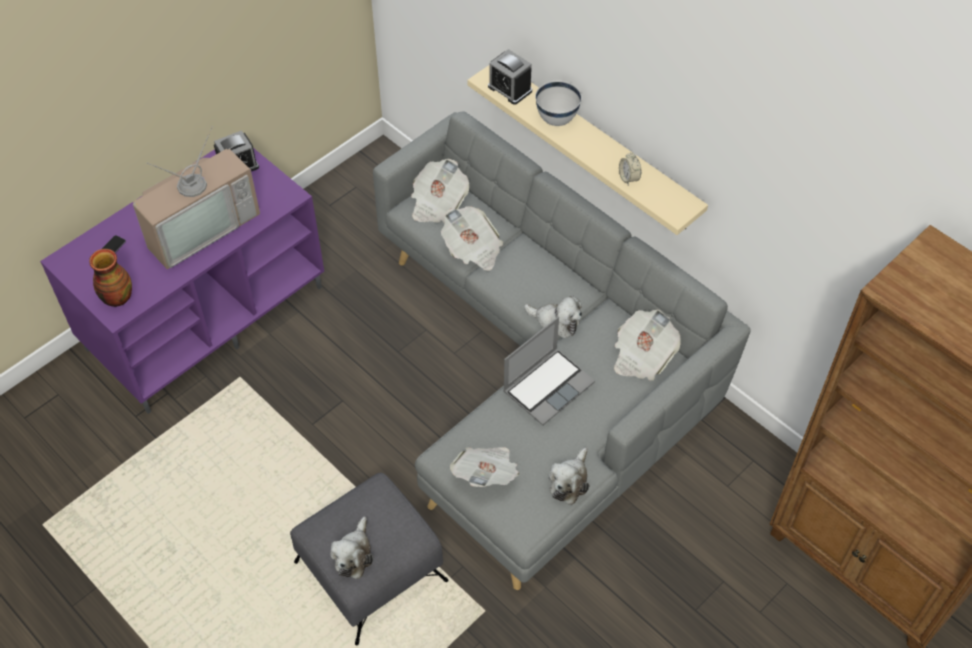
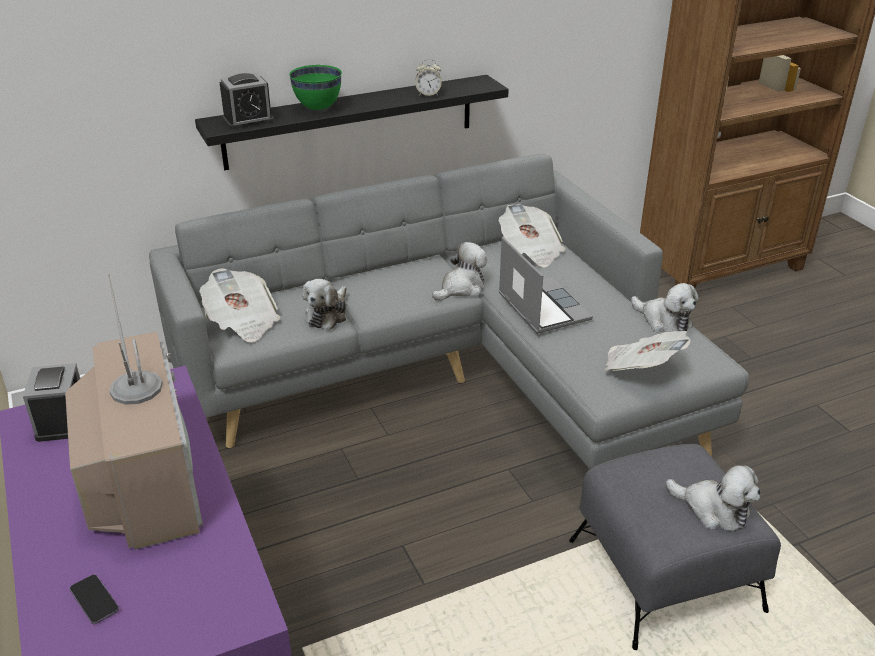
camera: 70 degrees left, 20 degrees down
vase [89,249,132,307] -> none
newspaper [441,206,503,271] -> plush toy [302,279,347,330]
beige shelf [467,65,708,235] -> black shelf [195,75,509,170]
white bowl [535,81,582,126] -> green bowl [289,65,342,110]

